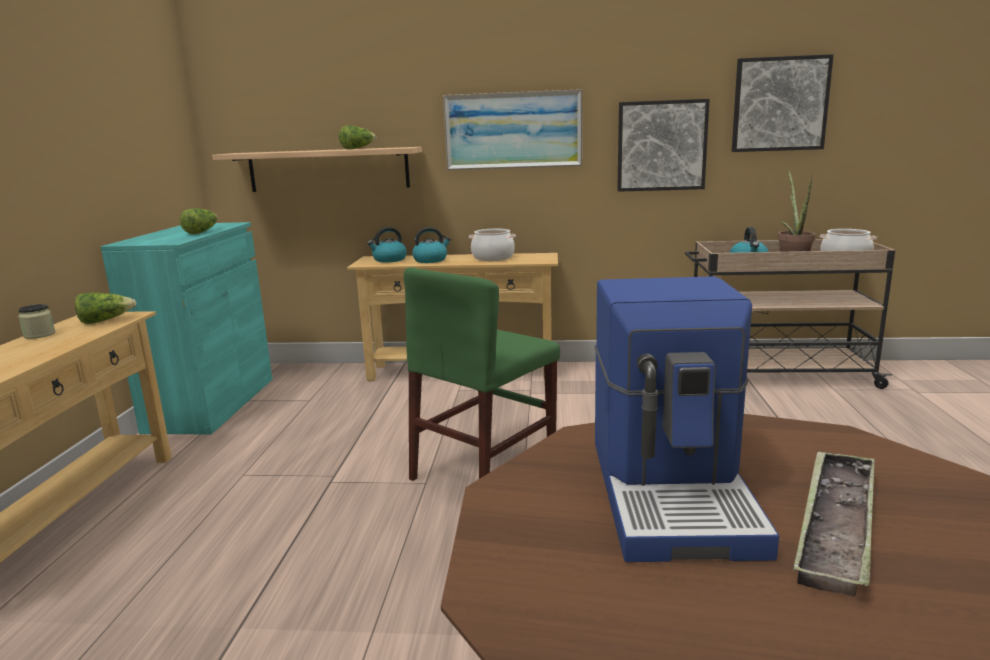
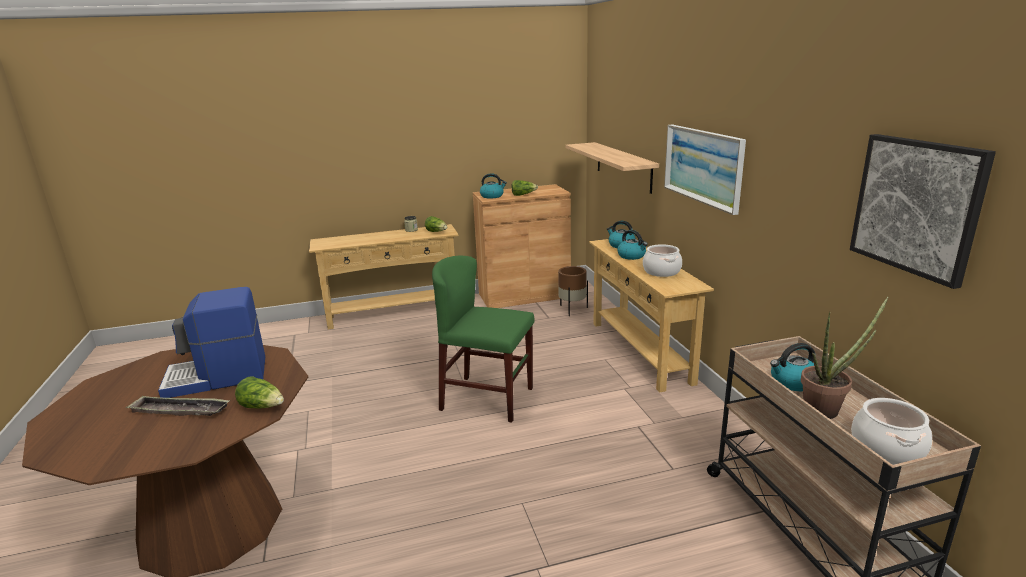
camera: 70 degrees right, 5 degrees up
turquoise cabinet [101,222,273,434] -> brown cabinet [473,184,571,308]
lettuce [339,126,376,149] -> lettuce moved to [235,376,284,409]
picture [617,99,710,192] -> none
none -> kettle [480,173,507,199]
none -> brown planter [558,266,588,316]

